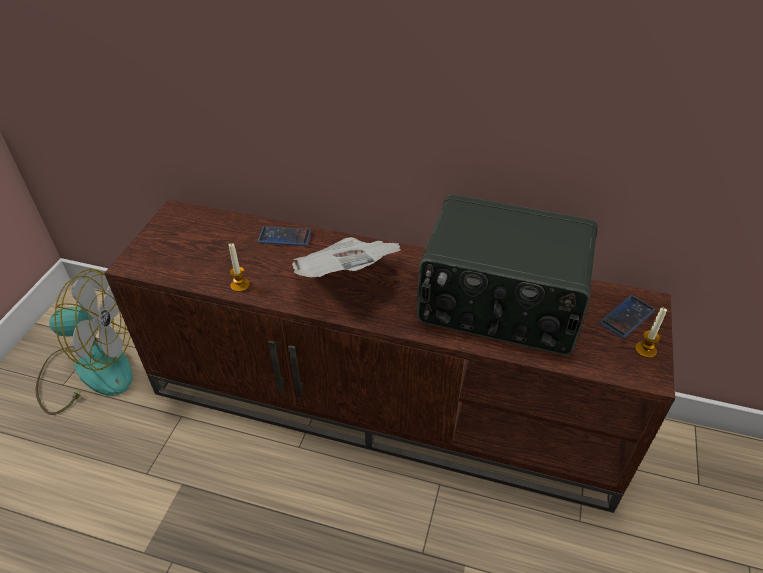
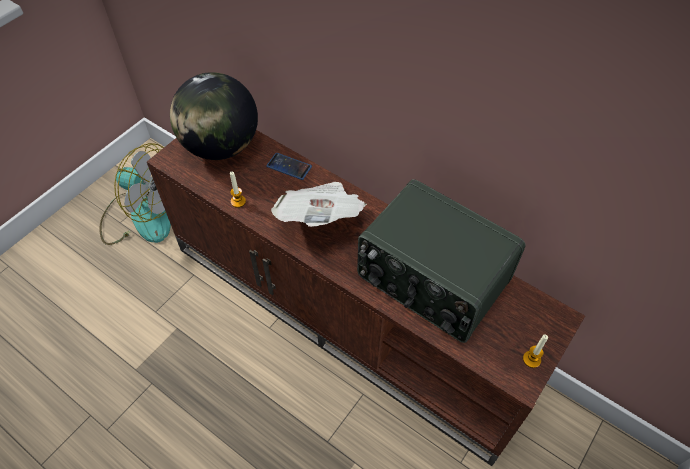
camera: 20 degrees right, 10 degrees up
phone [599,295,655,338] -> none
none -> globe [170,72,258,160]

